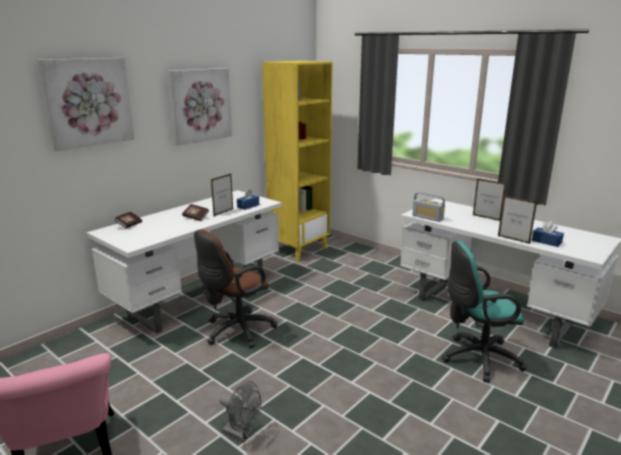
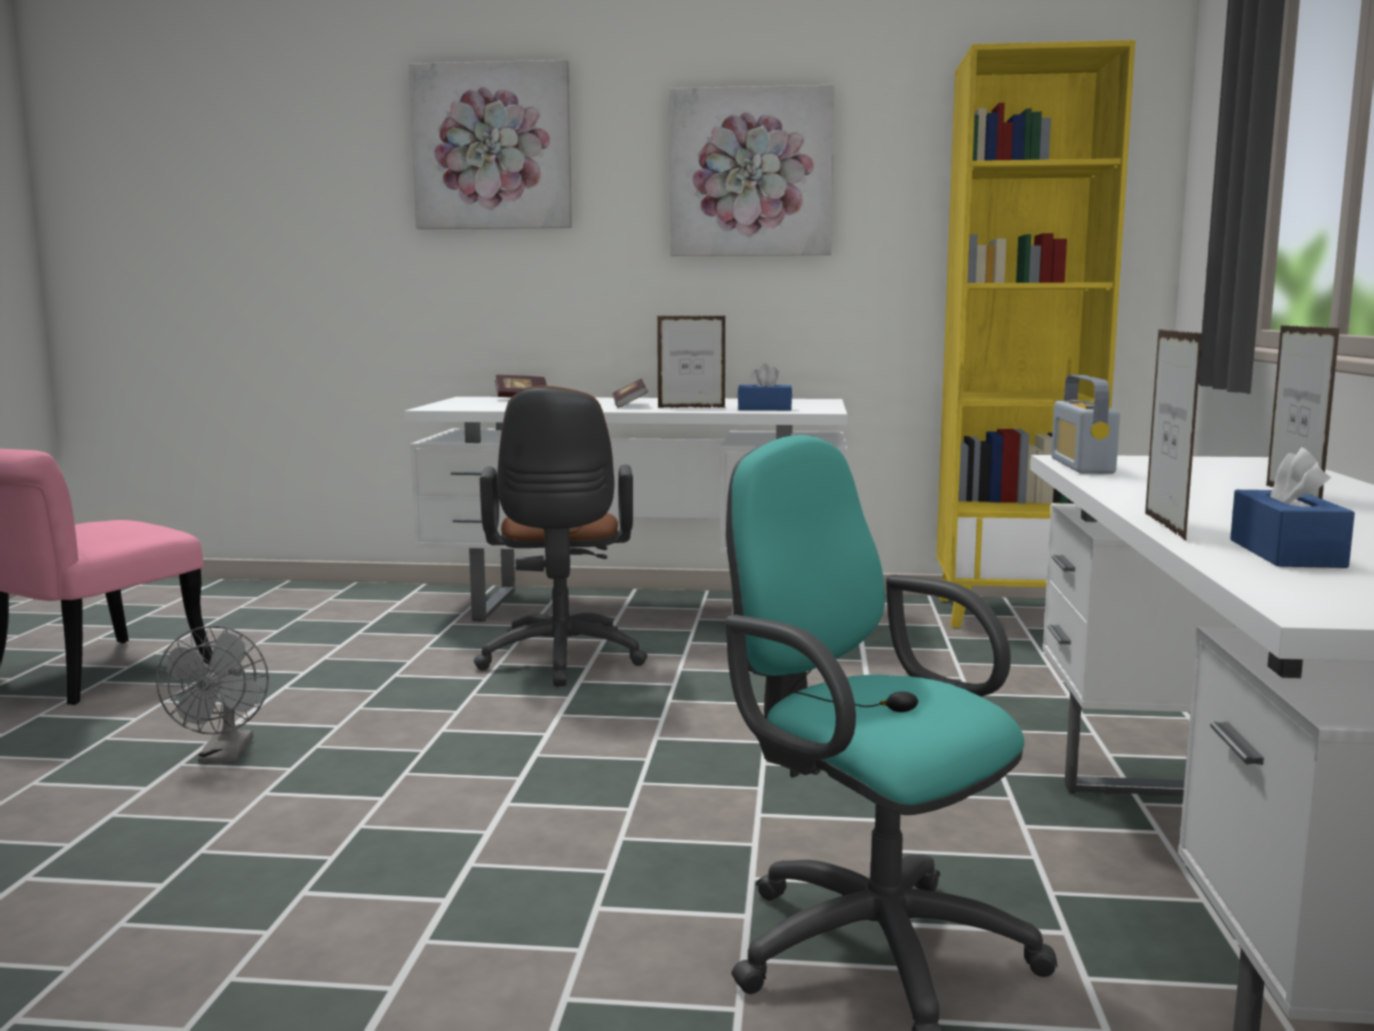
camera: 55 degrees right, 10 degrees down
brown office chair [194,229,278,348] -> brown office chair turned 105 degrees counterclockwise [474,386,648,686]

